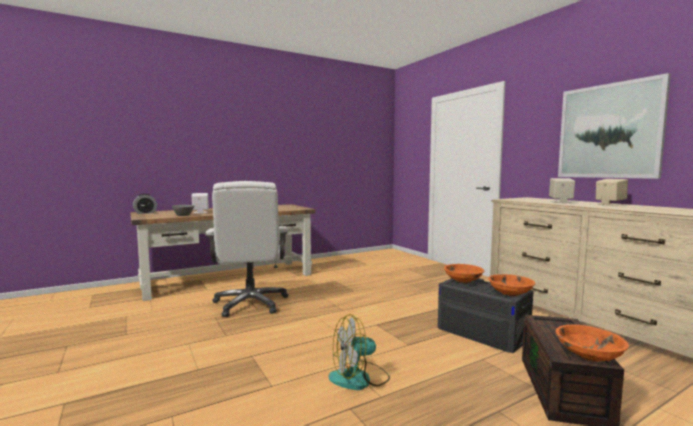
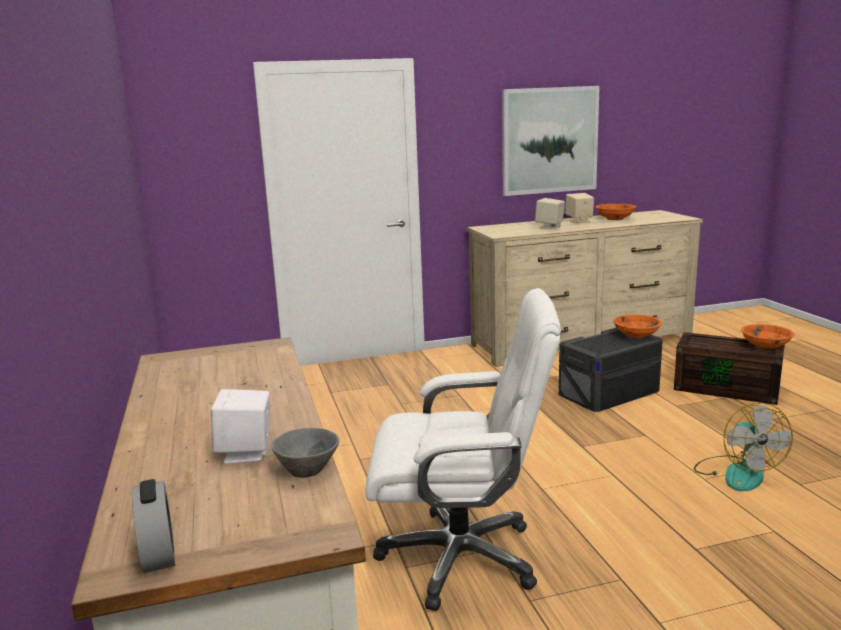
camera: 75 degrees left, 10 degrees up
orange bowl [444,264,484,283] -> orange bowl moved to [595,204,637,220]

